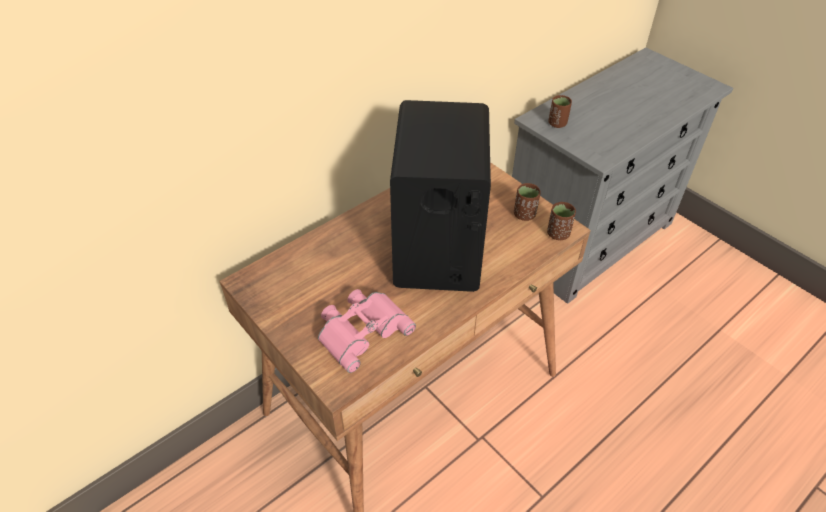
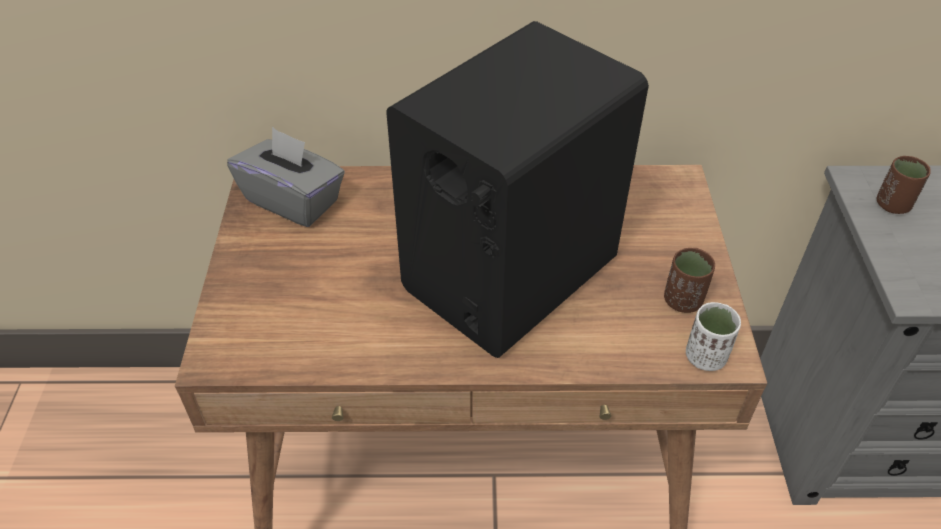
camera: 40 degrees right, 0 degrees up
pink binoculars [318,289,416,373] -> none
brown cup [547,202,576,240] -> white cup [686,302,741,371]
none -> grey tissue box [227,127,345,227]

